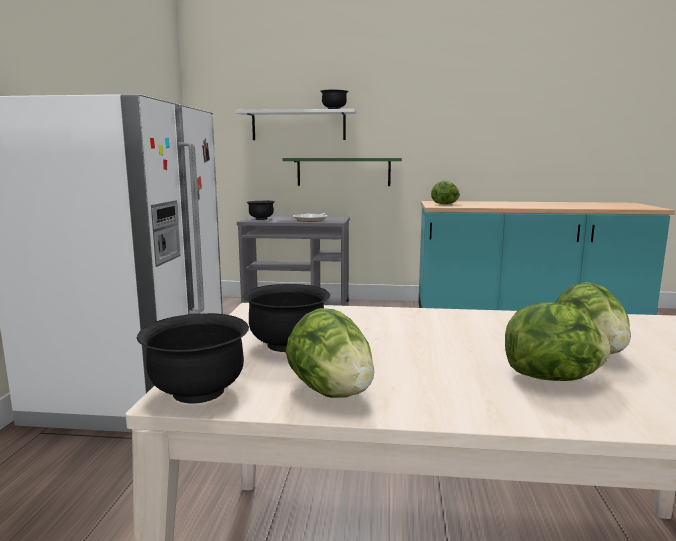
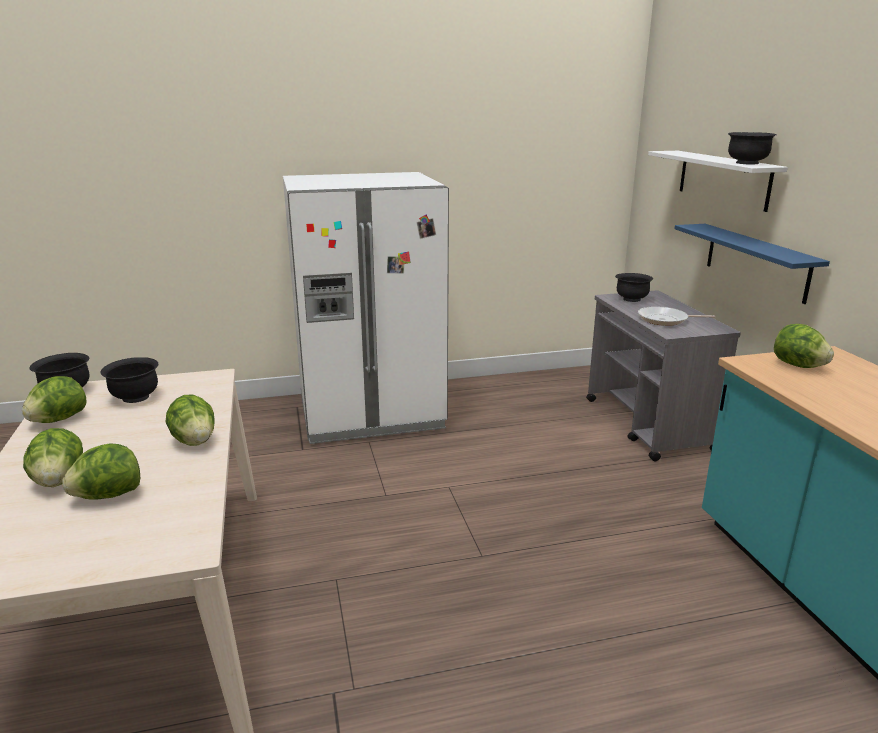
camera: 70 degrees right, 10 degrees up
green shelf [283,158,402,186] -> blue shelf [675,224,830,304]
none -> lettuce [166,395,215,446]

